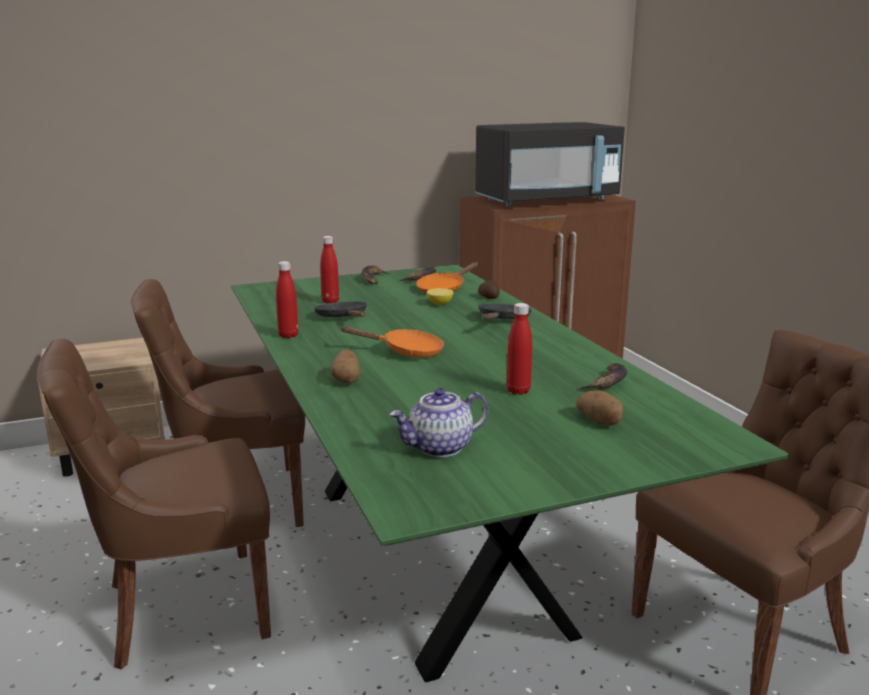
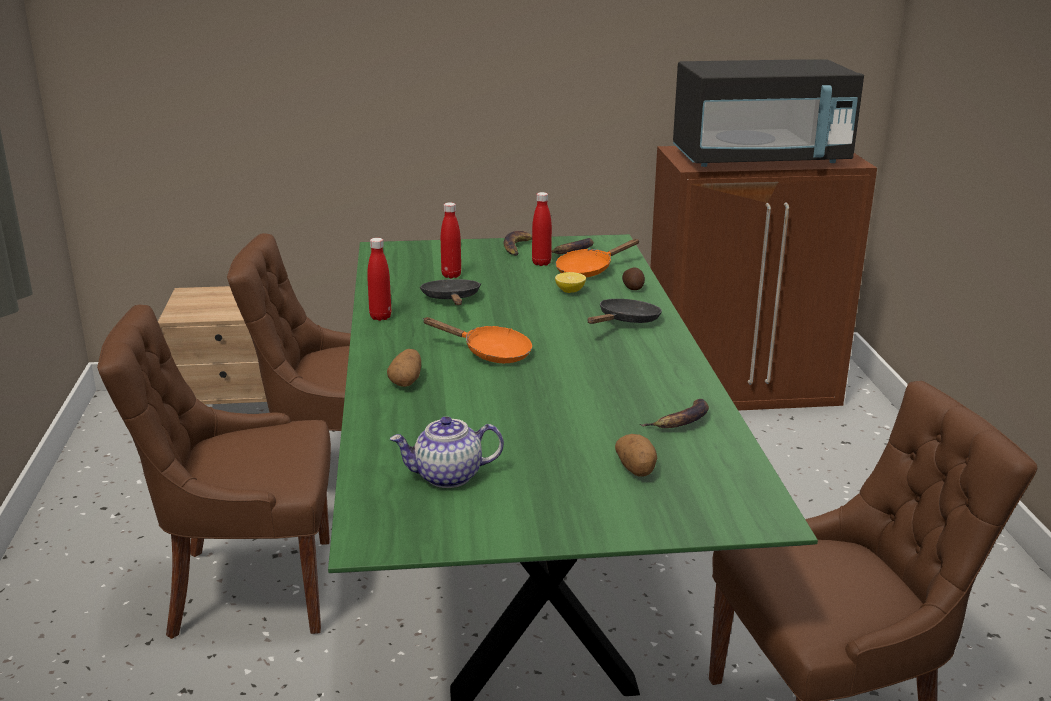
camera: 15 degrees right, 5 degrees up
red bottle [506,303,532,395] -> red bottle moved to [532,192,552,266]

